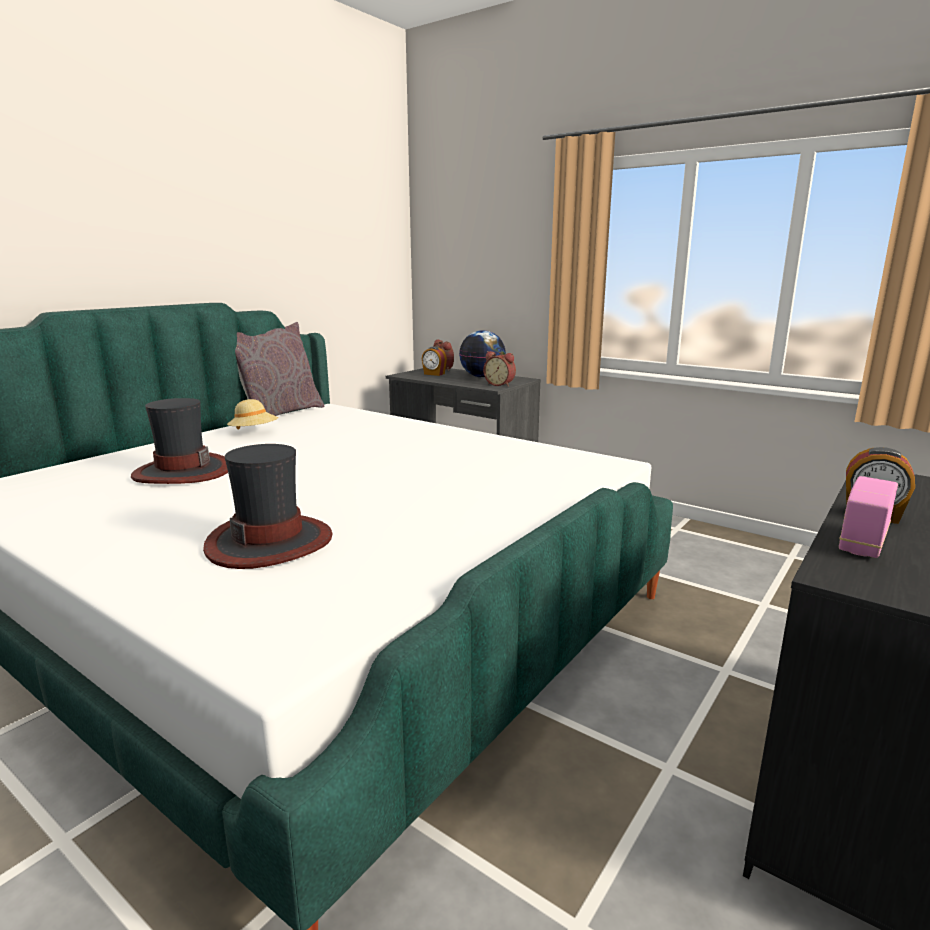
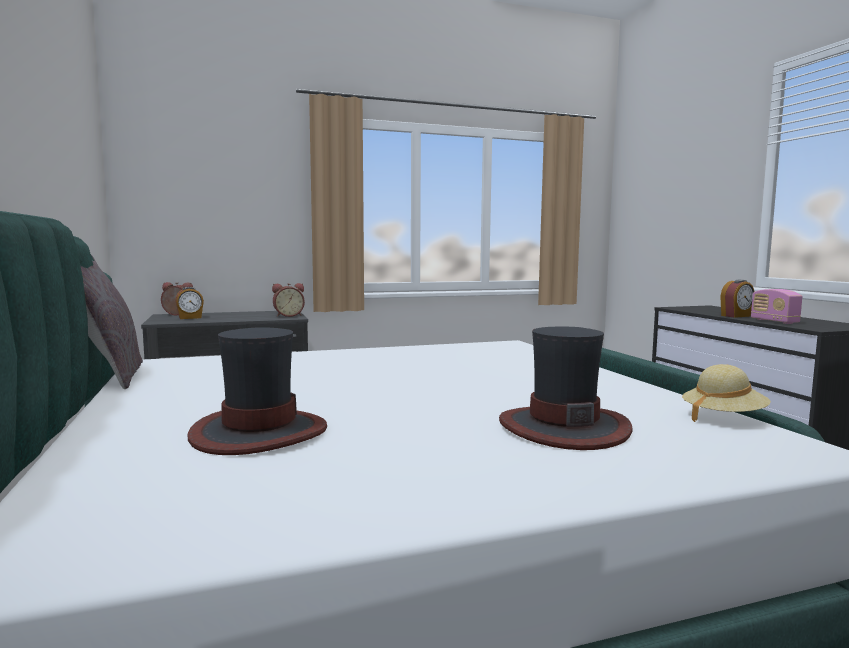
camera: 55 degrees left, 10 degrees down
beige hat [227,399,278,429] -> beige hat moved to [682,364,771,422]
globe [459,330,506,378] -> none

